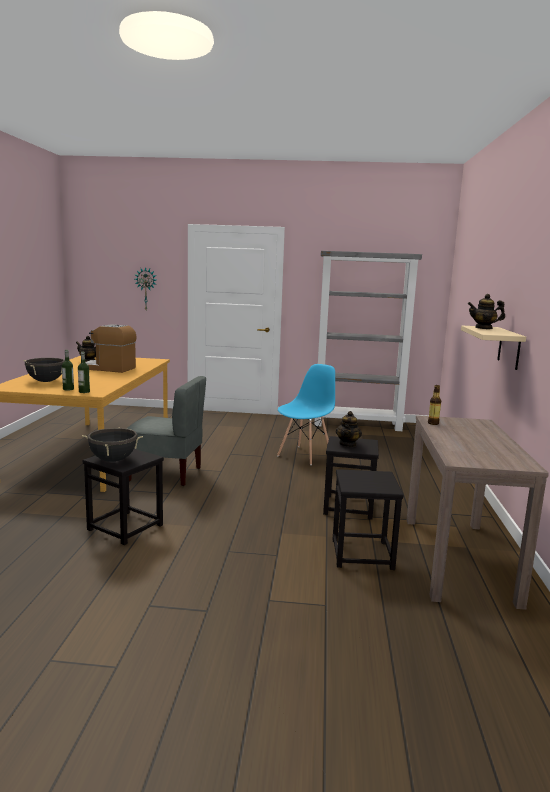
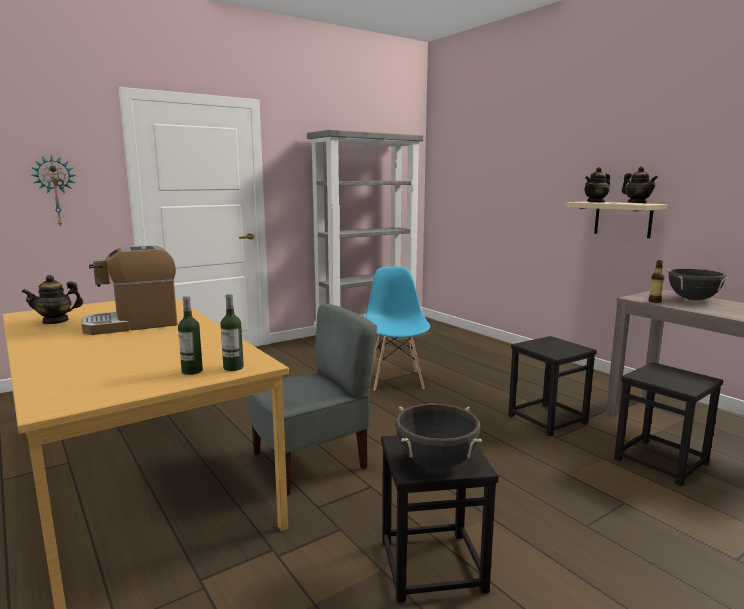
camera: 40 degrees left, 0 degrees up
black cooking pot [24,358,65,382] -> black cooking pot moved to [667,268,730,300]
teapot [336,411,362,447] -> teapot moved to [622,166,658,204]

